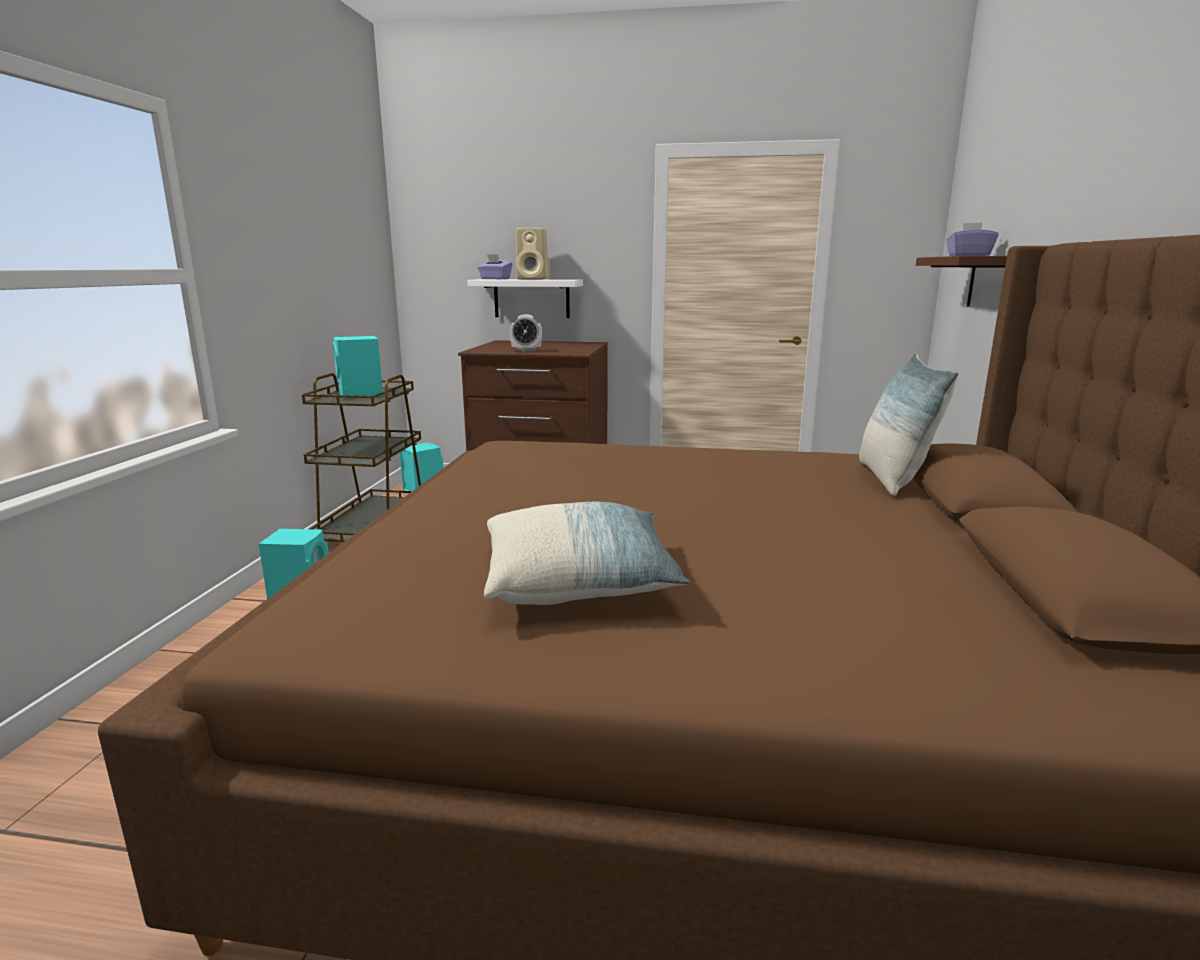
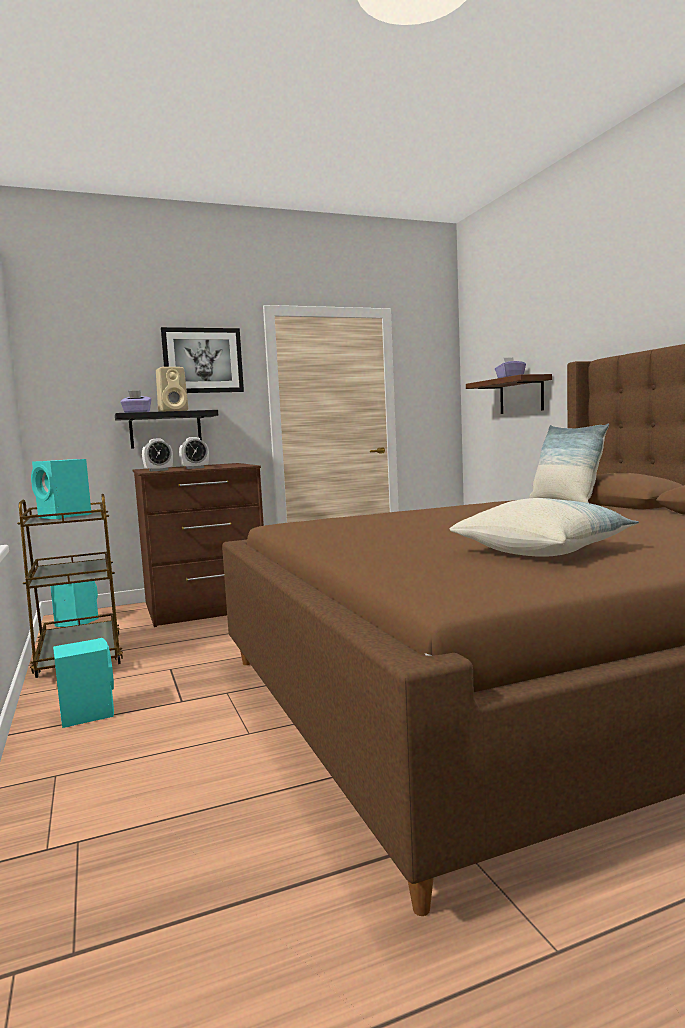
camera: 30 degrees left, 10 degrees down
white shelf [467,279,583,318] -> black shelf [115,410,218,449]
none -> alarm clock [142,439,173,471]
none -> picture [161,327,244,393]

